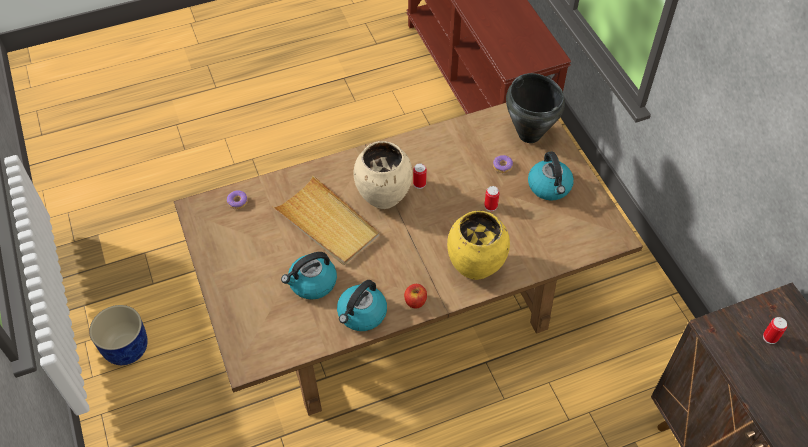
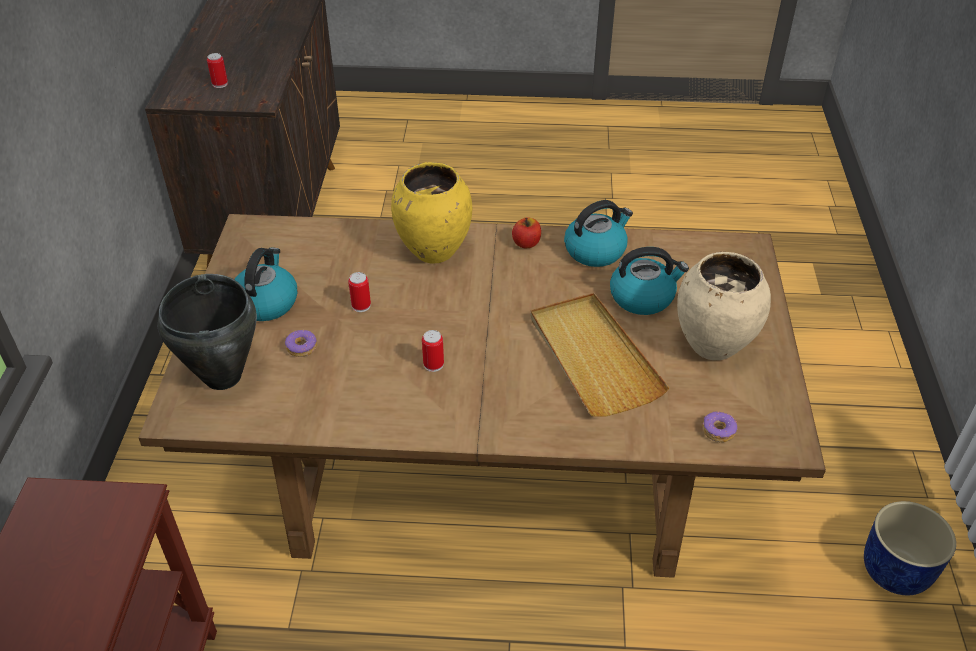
camera: 155 degrees left, 10 degrees down
beige vase [354,141,413,209] -> beige vase moved to [677,252,771,360]

